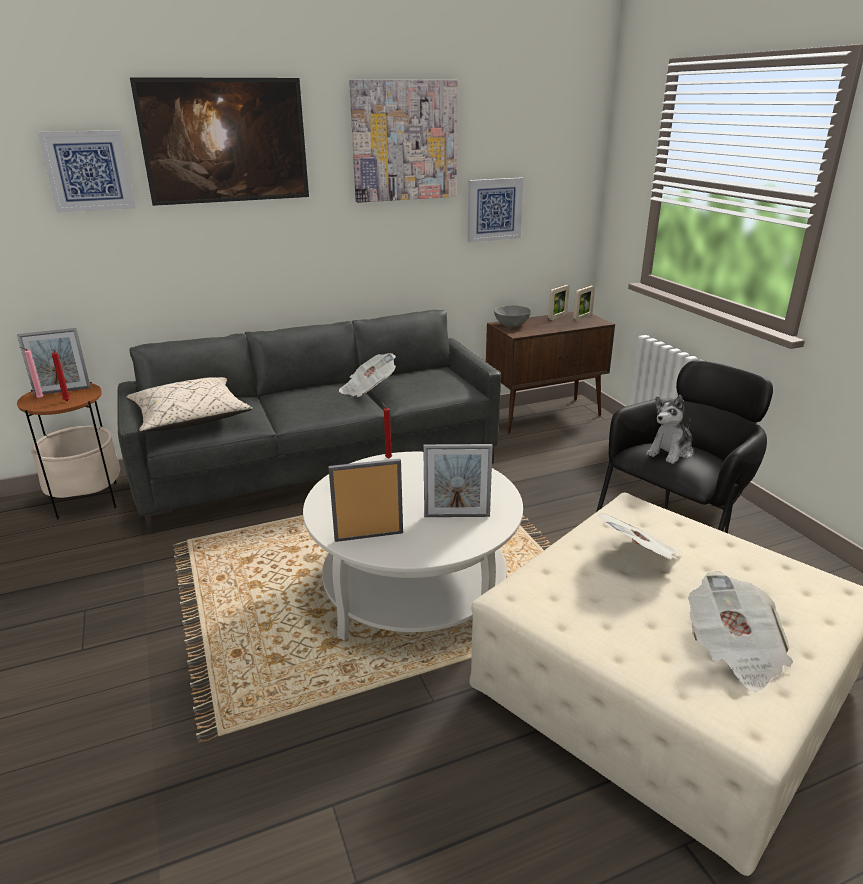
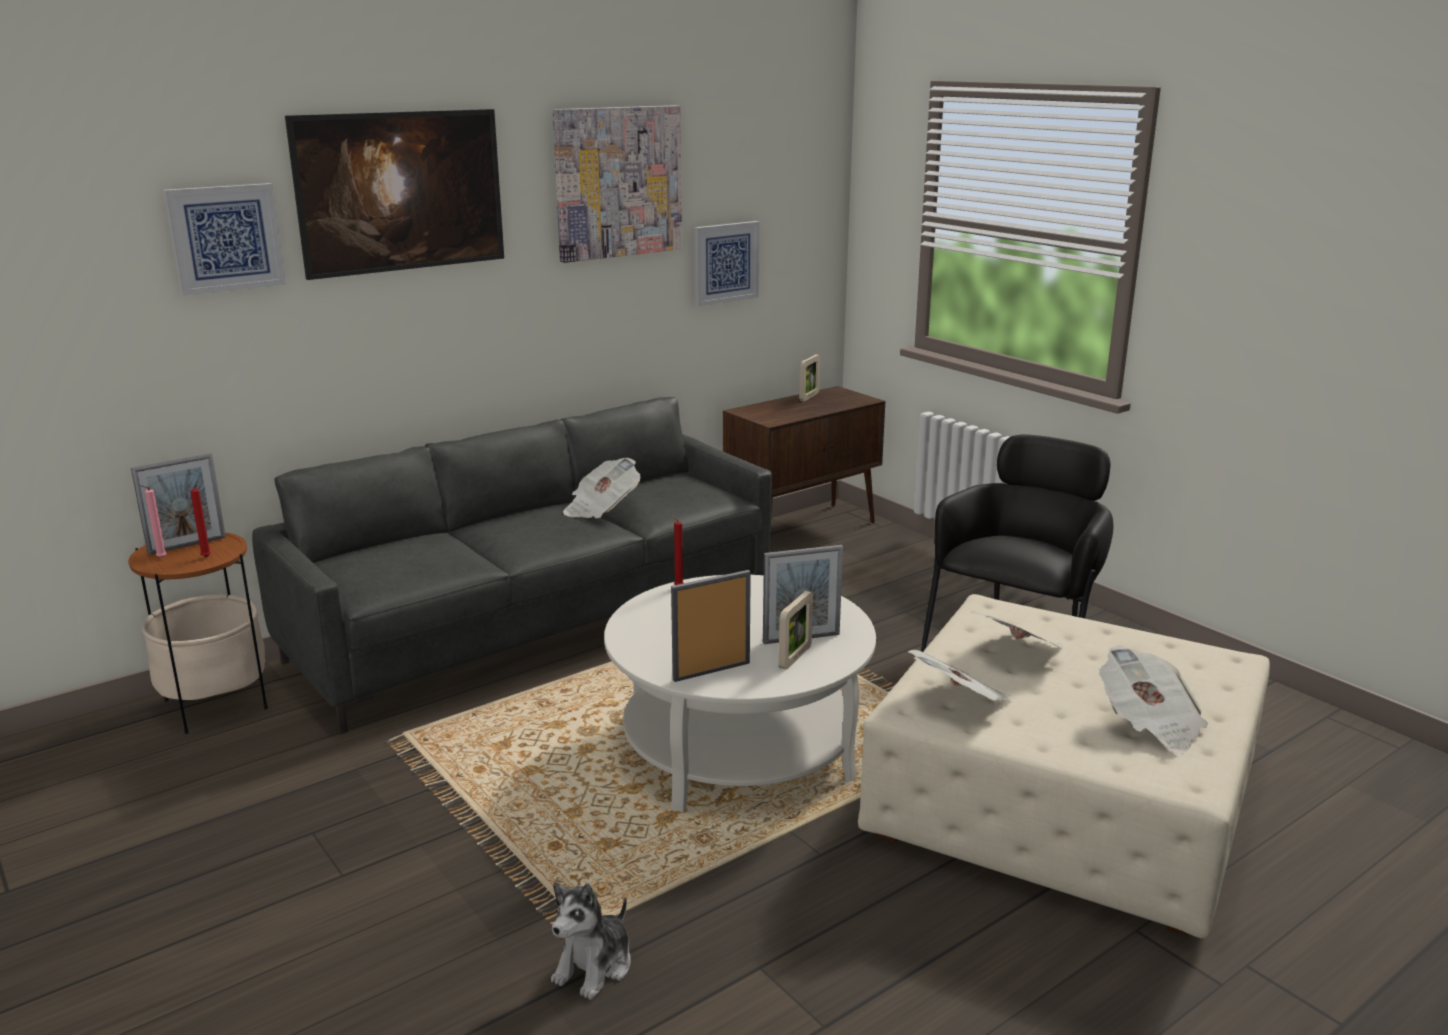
camera: 15 degrees left, 5 degrees down
beige pillow [127,377,253,432] -> none
grey bowl [494,305,531,327] -> none
picture frame [573,286,595,321] -> picture frame moved to [779,591,813,670]
plush toy [646,395,693,464] -> plush toy moved to [551,882,631,1000]
none -> newspaper [908,650,1013,702]

